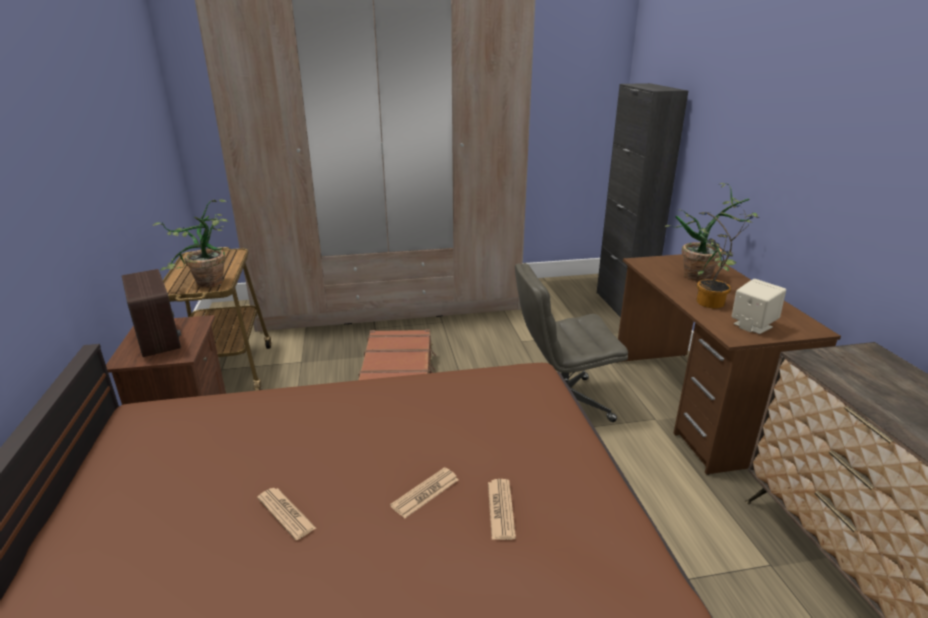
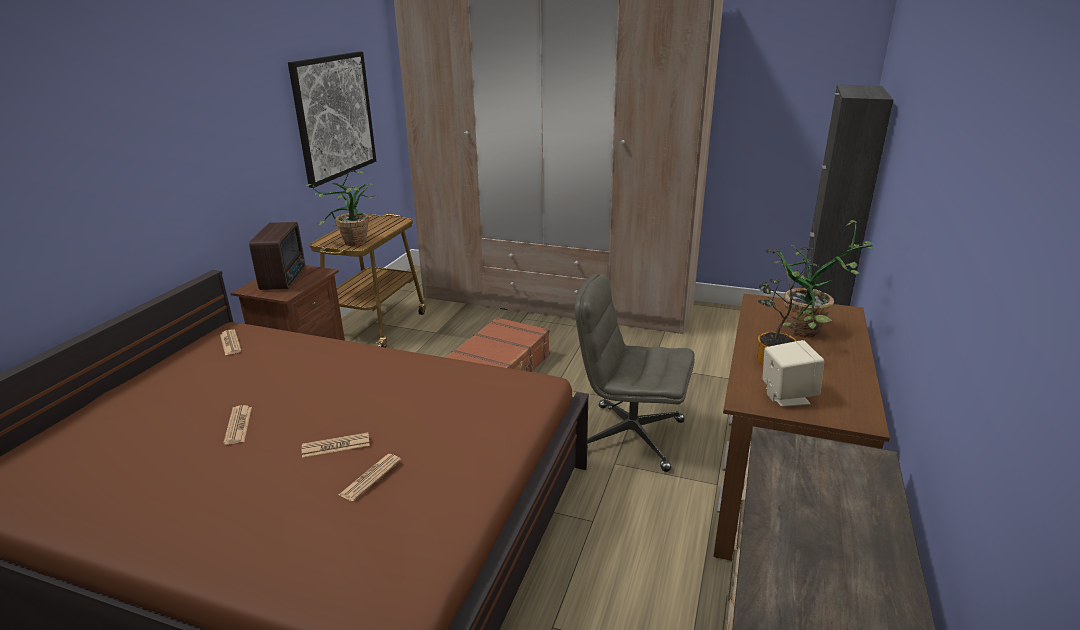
camera: 30 degrees right, 0 degrees up
none -> newspaper [220,329,241,356]
none -> picture [288,52,376,188]

